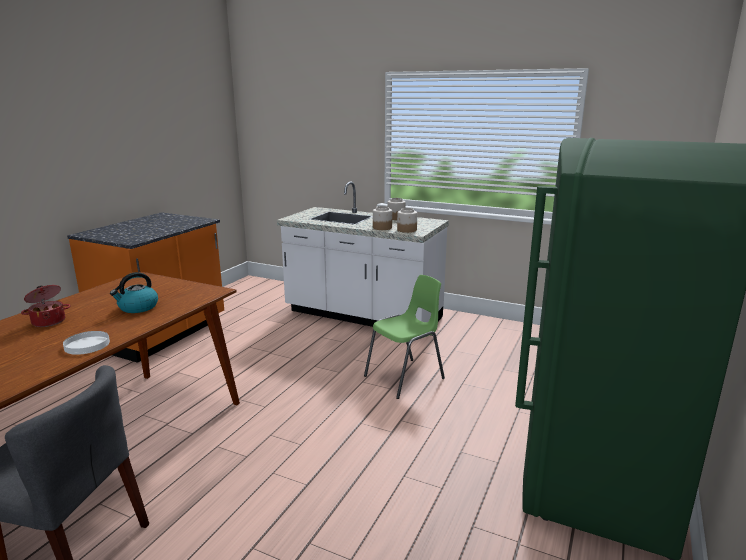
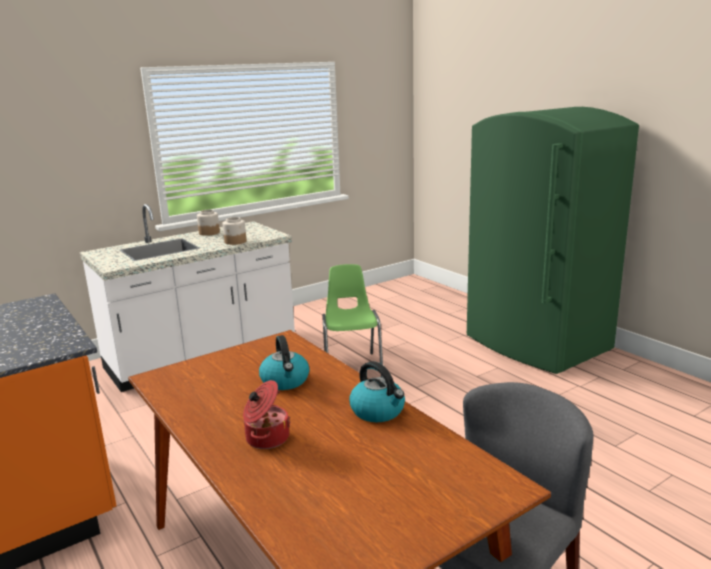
camera: 60 degrees left, 0 degrees up
white plate [63,331,110,355] -> kettle [349,361,405,422]
jar [397,208,417,233] -> none

